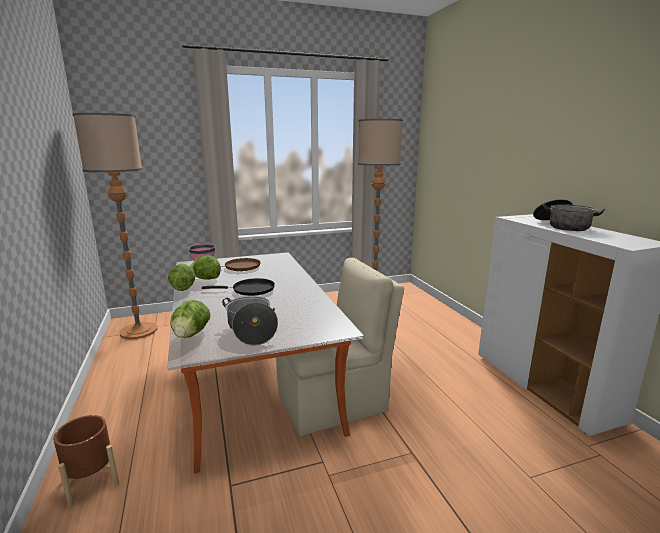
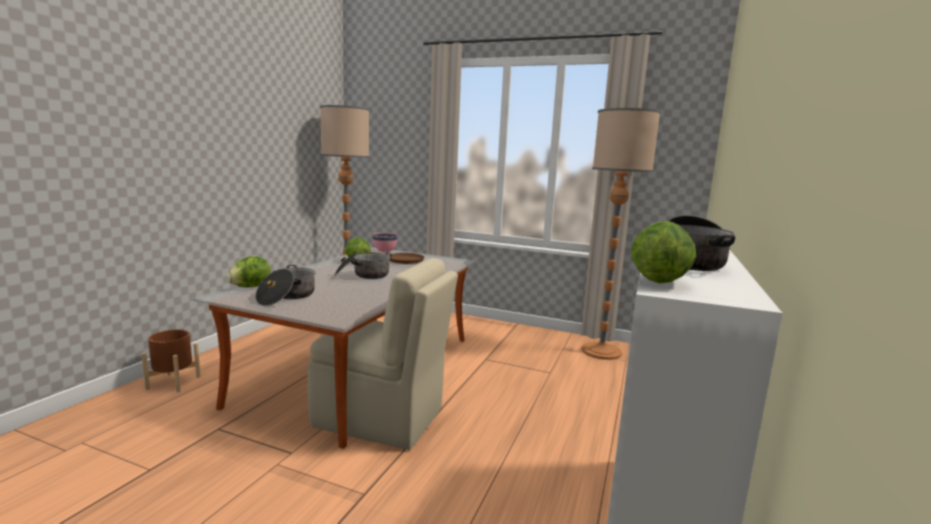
camera: 40 degrees right, 5 degrees down
lettuce [168,264,195,291] -> lettuce moved to [631,221,696,283]
black frying pan [202,278,275,296] -> cooking pot [334,251,392,279]

